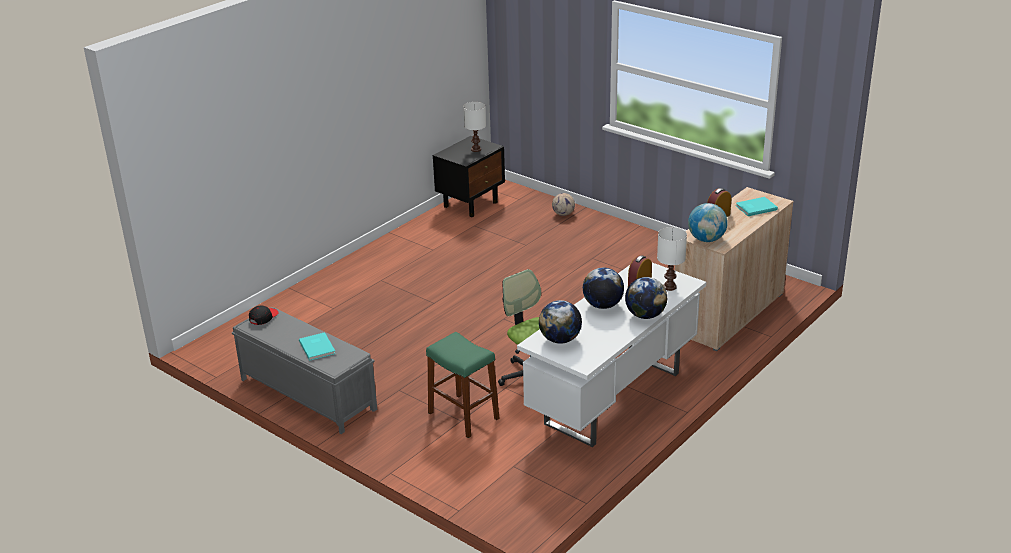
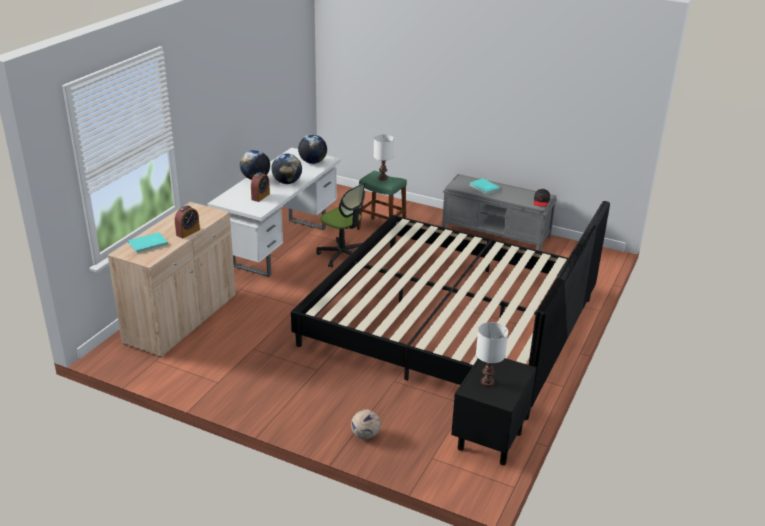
camera: 165 degrees right, 0 degrees up
white table lamp [657,227,687,291] -> white table lamp moved to [374,134,394,180]
globe [688,203,728,242] -> none
none -> bed [291,201,610,420]

